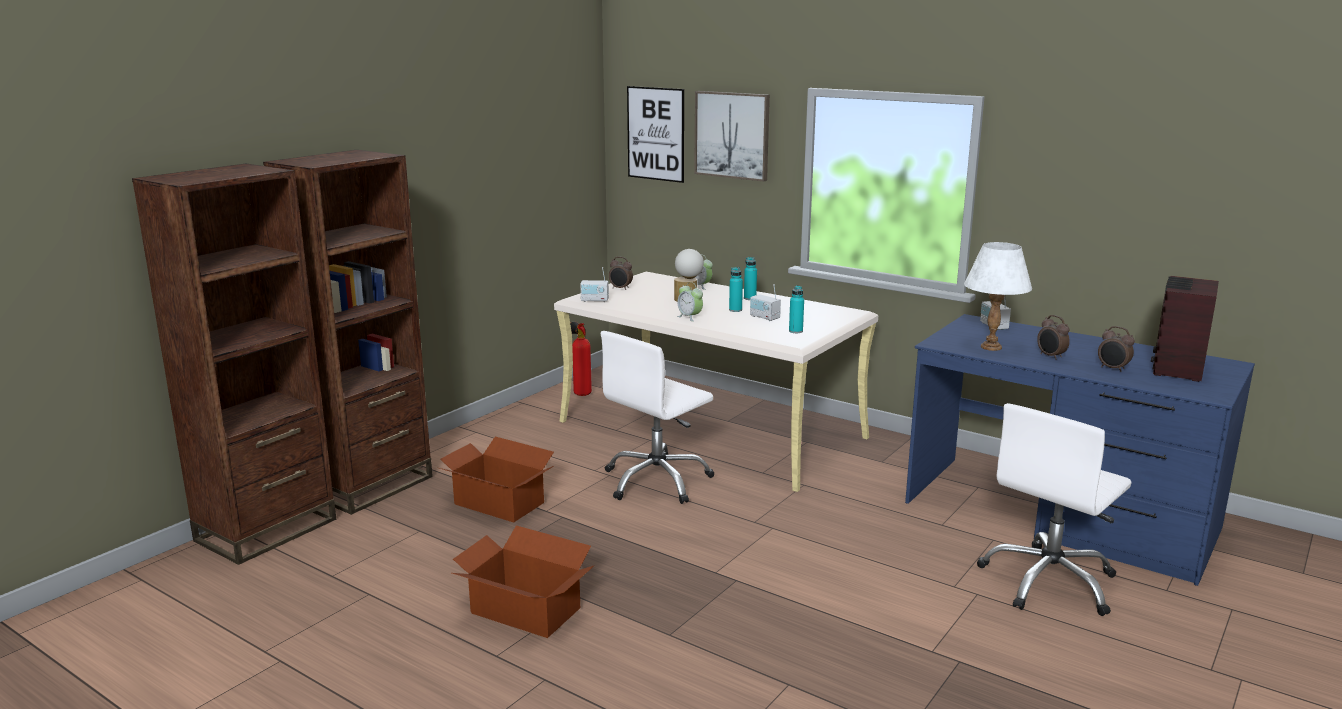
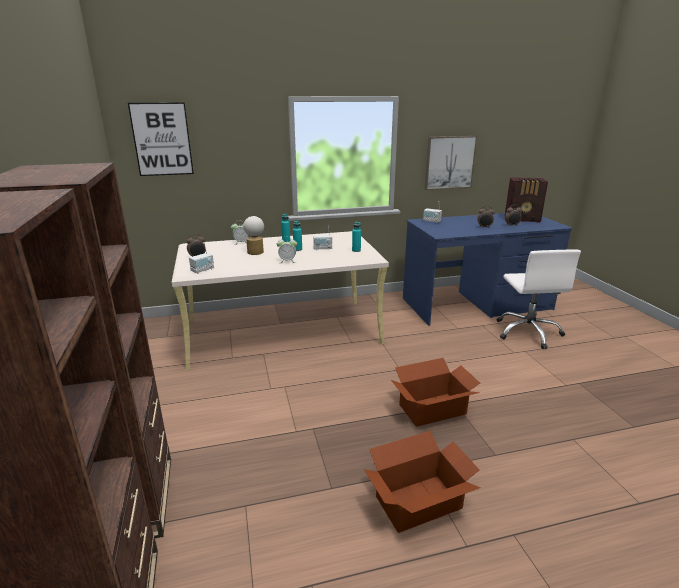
camera: 50 degrees left, 5 degrees up
cardboard box [439,437,554,523] -> cardboard box moved to [391,358,480,427]
fire extinguisher [570,322,592,396] -> none
white office chair [601,331,714,504] -> none
picture [694,91,770,182] -> picture moved to [425,136,478,190]
white table lamp [964,242,1032,351] -> none
radio [1151,276,1219,382] -> radio turned 60 degrees counterclockwise [505,177,548,223]

